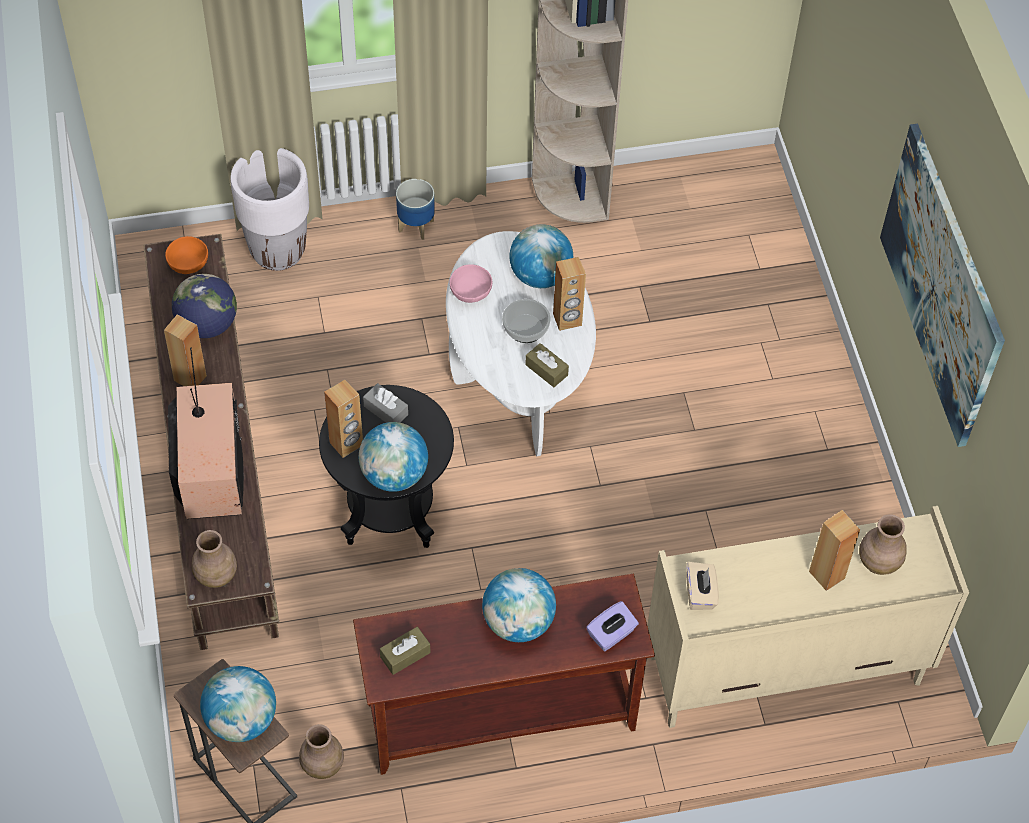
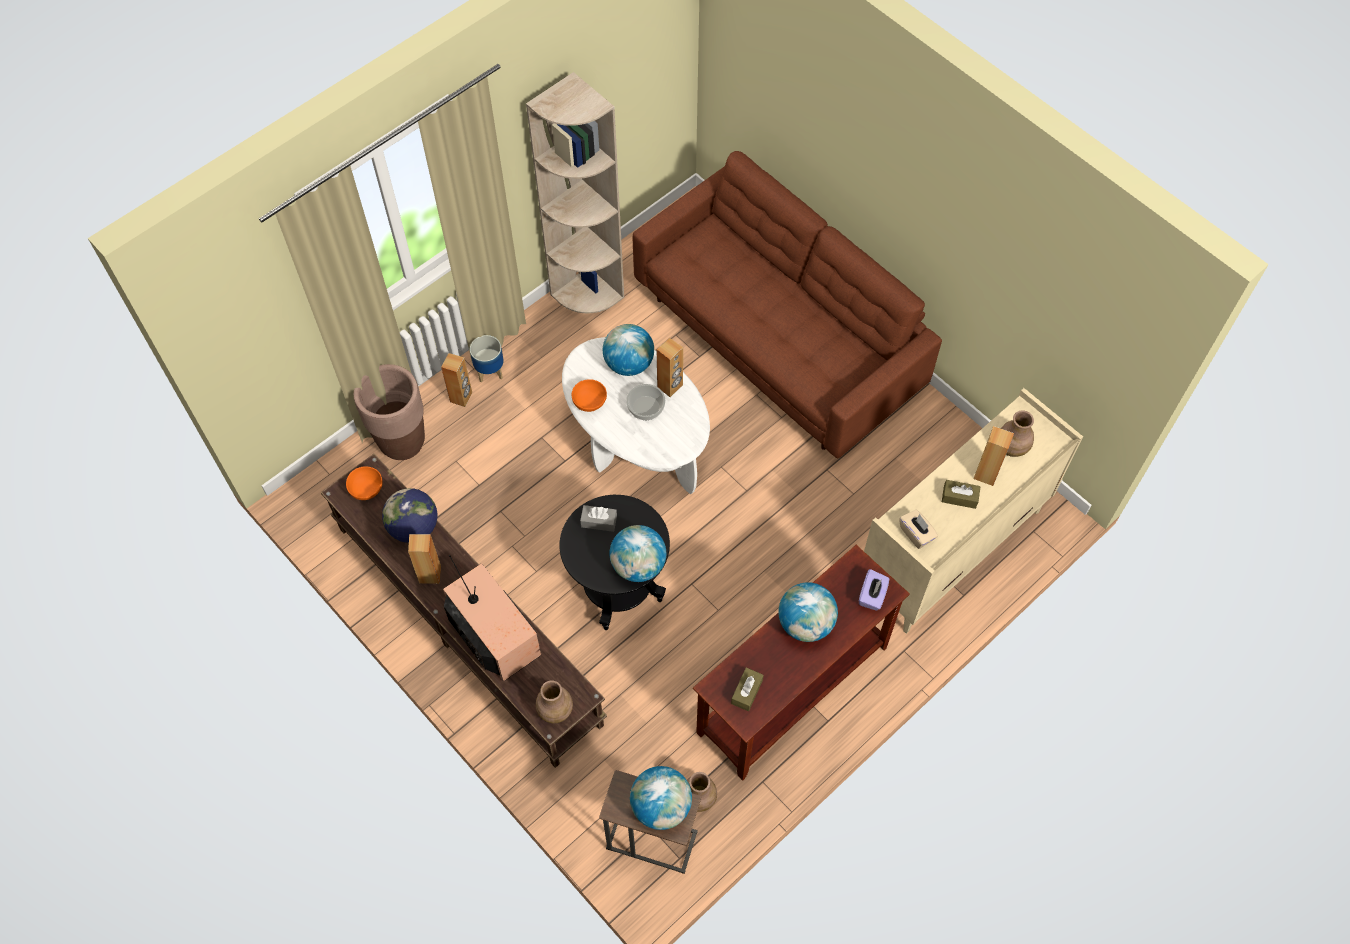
camera: 30 degrees left, 5 degrees up
white planter [230,148,309,271] -> brown planter [354,364,425,460]
brown speaker [324,379,363,458] -> brown speaker moved to [441,353,472,407]
pink bowl [449,264,492,303] -> orange bowl [572,379,607,412]
brown tissue box [525,343,569,387] -> brown tissue box moved to [942,480,981,509]
picture [880,123,1005,447] -> none
none -> brown sofa [633,151,942,458]

